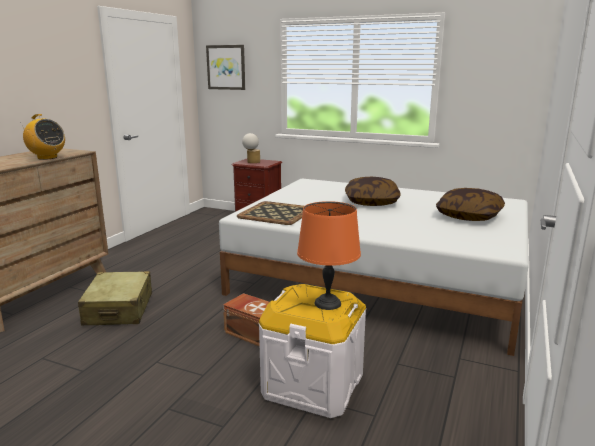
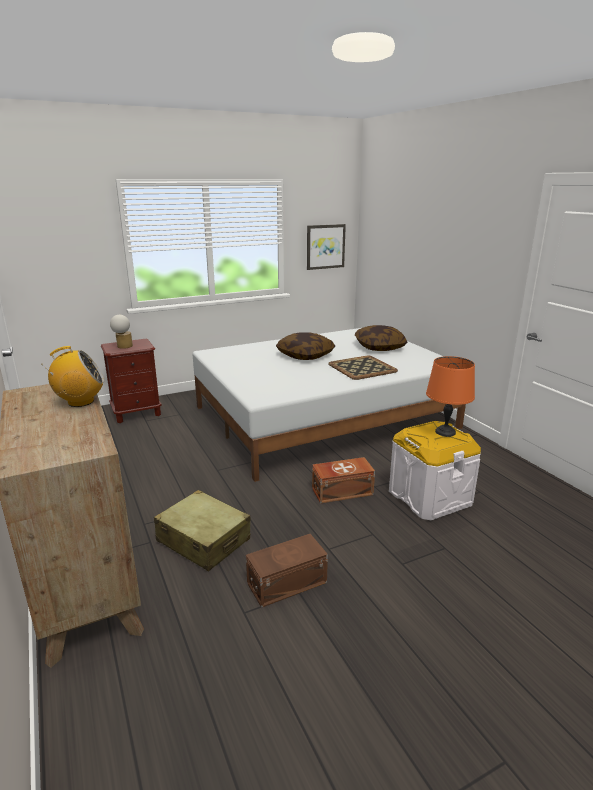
camera: 50 degrees left, 5 degrees up
picture [206,45,245,90] -> picture moved to [307,224,346,270]
tray [237,201,304,225] -> tray moved to [328,356,398,380]
none -> brown storage box [246,534,328,608]

